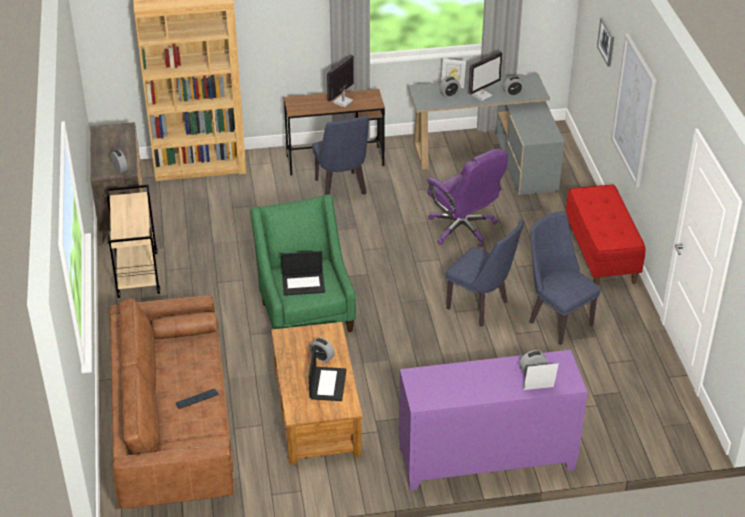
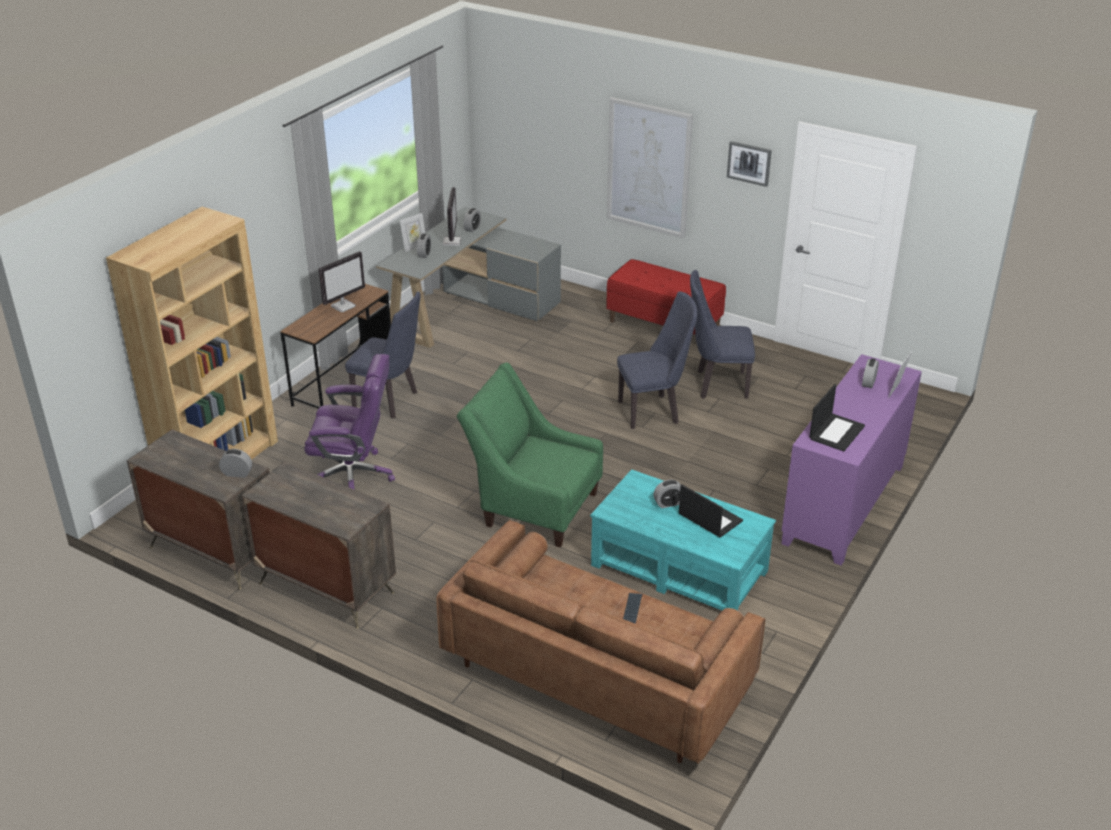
camera: 50 degrees left, 5 degrees down
beige cart [107,184,160,298] -> dresser [241,462,396,629]
brown coffee table [271,322,363,465] -> turquoise coffee table [590,469,776,611]
laptop [281,251,325,296] -> laptop moved to [809,384,865,451]
monitor [327,55,354,107] -> monitor turned 120 degrees counterclockwise [319,251,365,312]
purple office chair [427,149,508,247] -> purple office chair moved to [304,354,395,490]
picture [597,17,614,67] -> picture moved to [727,141,772,187]

